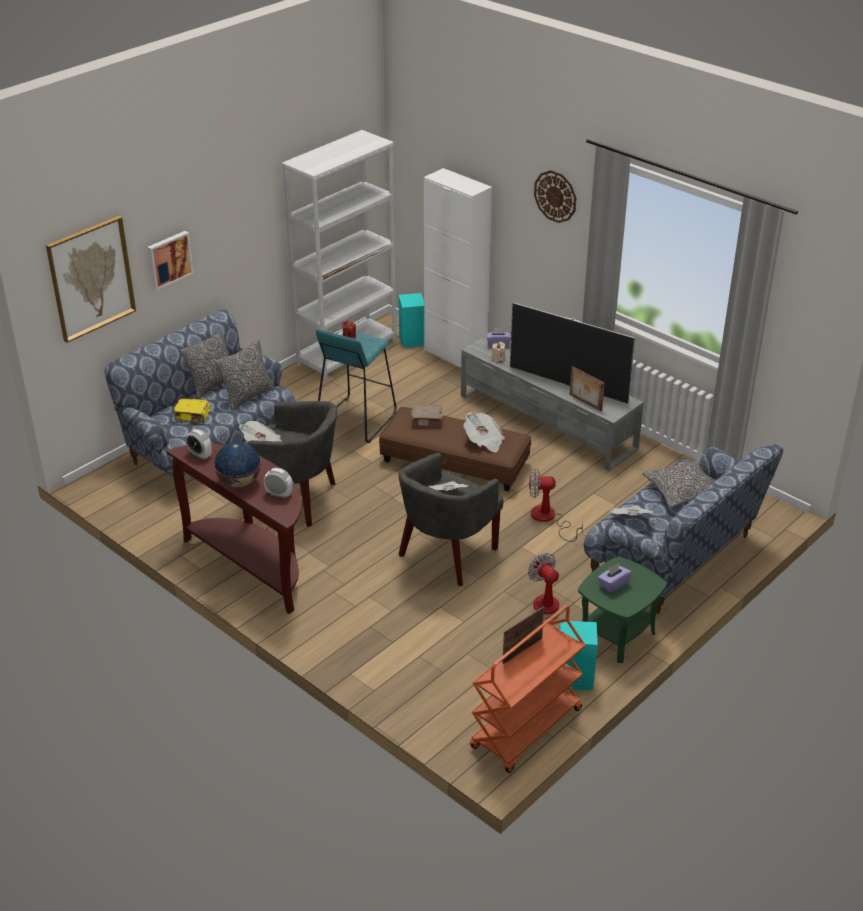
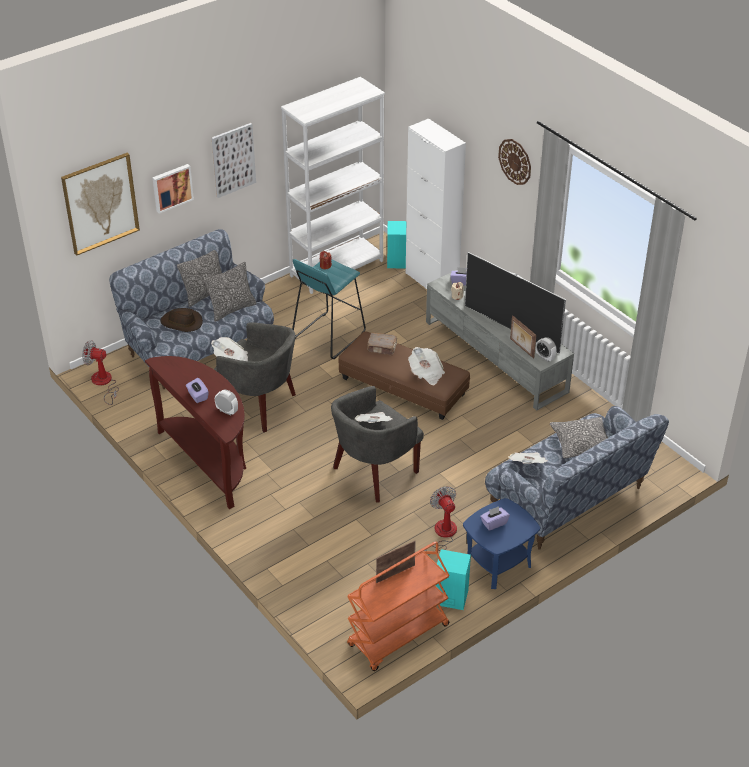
camera: 10 degrees right, 5 degrees up
yellow book [173,398,210,423] -> brown hat [160,308,203,332]
alarm clock [186,429,212,460] -> alarm clock moved to [536,337,557,362]
globe [213,442,261,487] -> purple tissue box [186,378,209,403]
fan [529,468,583,542] -> fan moved to [82,340,119,405]
green side table [578,557,667,663] -> blue side table [463,498,540,589]
none -> picture [212,123,256,198]

